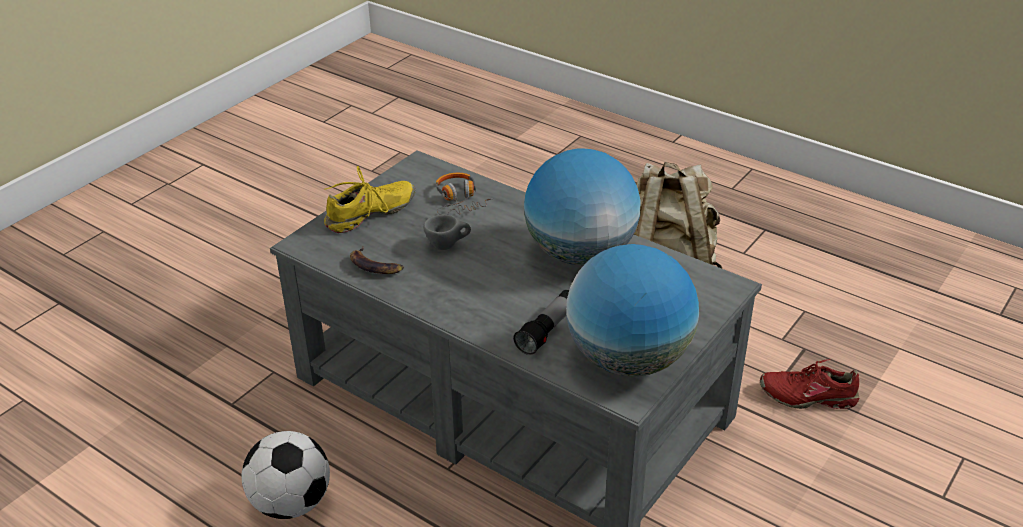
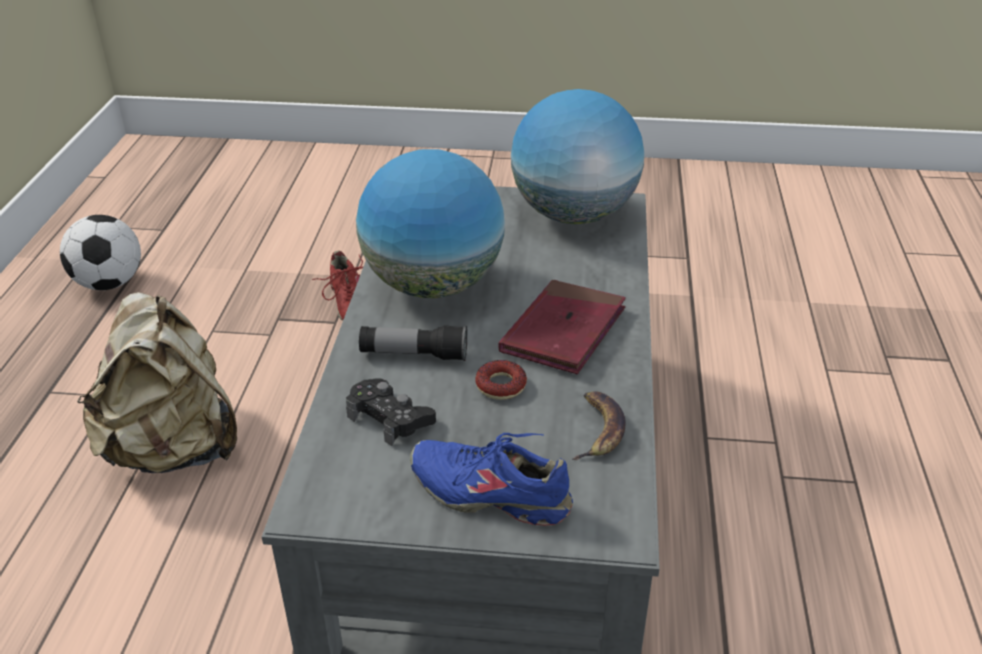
camera: 120 degrees left, 0 degrees up
football [242,431,330,519] -> football moved to [60,215,141,290]
yellow shoe [324,166,415,233] -> blue shoe [410,433,573,526]
grey cup [423,214,471,250] -> donut [475,360,527,400]
headphones [436,173,494,215] -> black game controller [346,378,436,446]
flashlight [513,290,569,355] -> flashlight moved to [359,325,467,361]
none -> red book [499,280,626,374]

